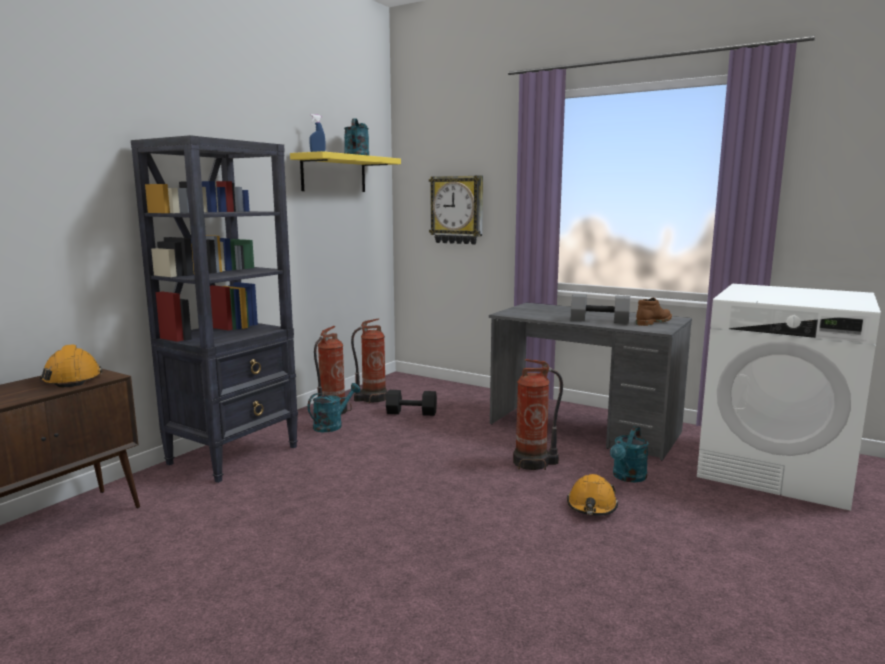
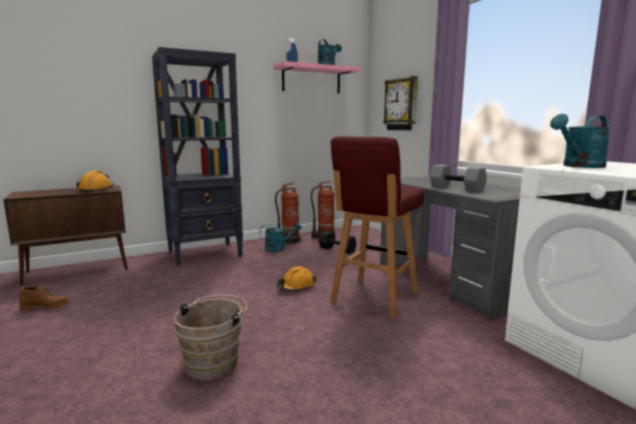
camera: 30 degrees right, 0 degrees up
yellow shelf [290,151,401,192] -> pink shelf [273,61,361,93]
fire extinguisher [513,359,563,470] -> red stool [330,136,424,318]
orange hard hat [567,474,618,516] -> orange hard hat moved to [277,267,317,291]
turquoise watering can [610,426,649,482] -> turquoise watering can moved to [550,114,610,168]
brown boot [636,298,672,326] -> brown boot moved to [19,285,69,311]
none -> brown bucket [174,295,247,380]

